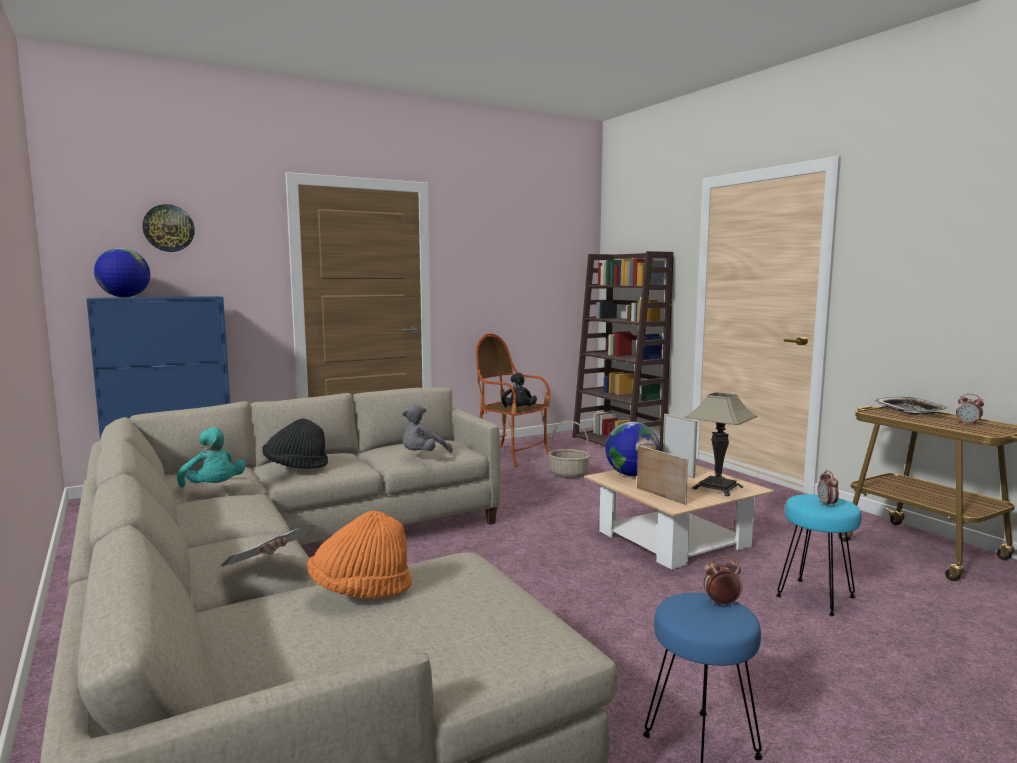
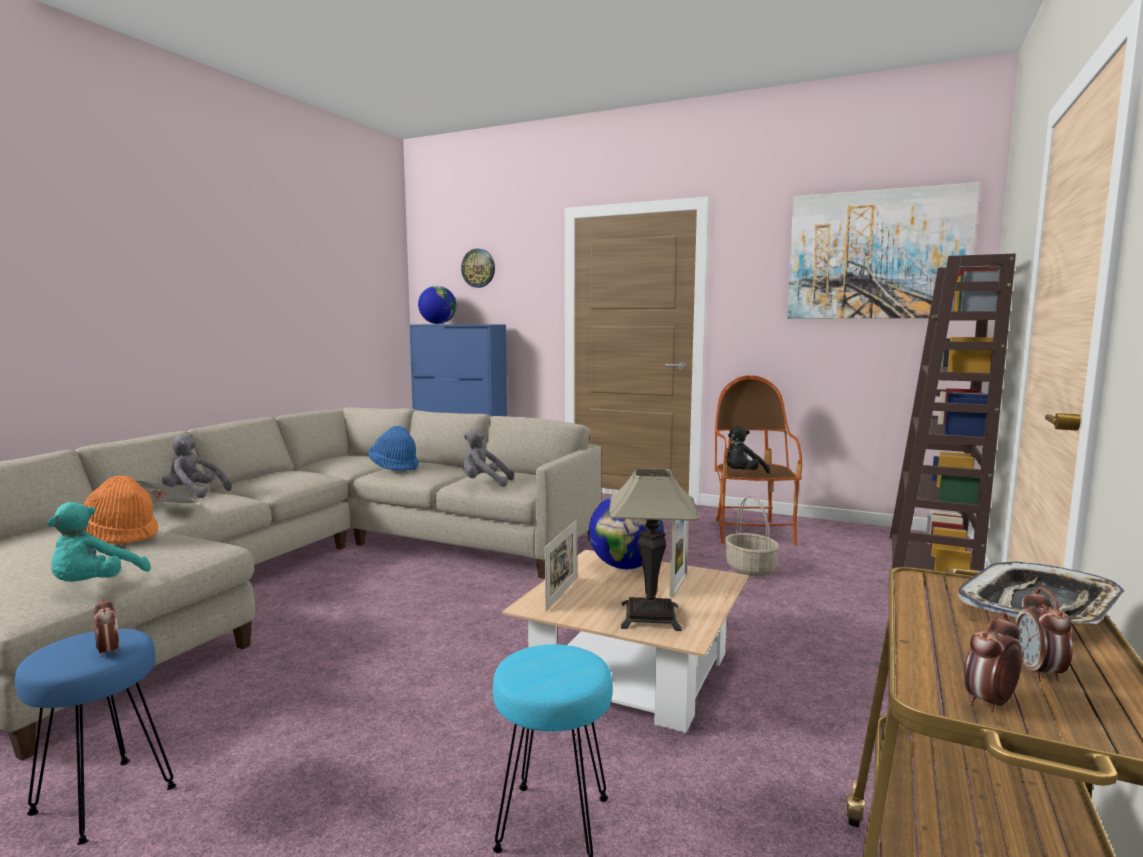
camera: 55 degrees right, 0 degrees up
turquoise plush toy [177,427,246,488] -> turquoise plush toy moved to [47,502,151,582]
black hat [262,419,328,469] -> blue hat [368,426,419,471]
alarm clock [817,470,839,507] -> alarm clock moved to [964,612,1022,712]
none -> grey plush toy [162,435,232,498]
none -> picture [787,182,980,318]

